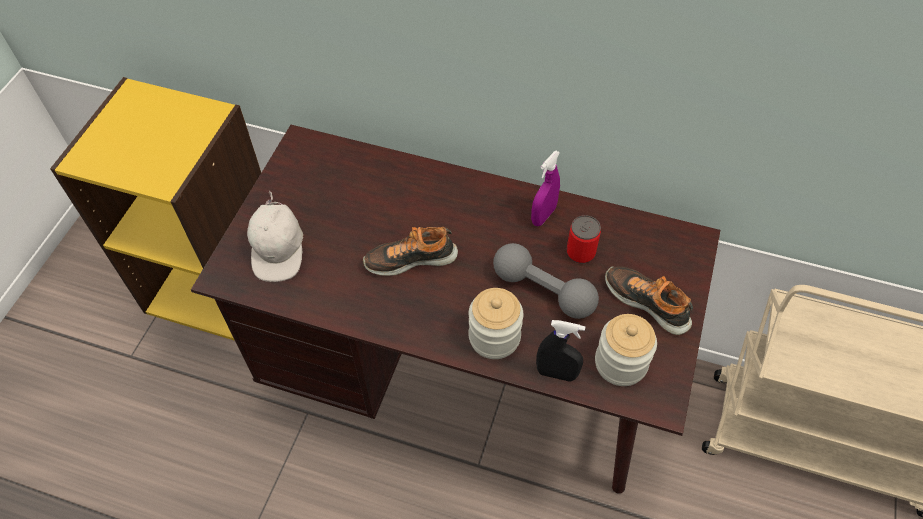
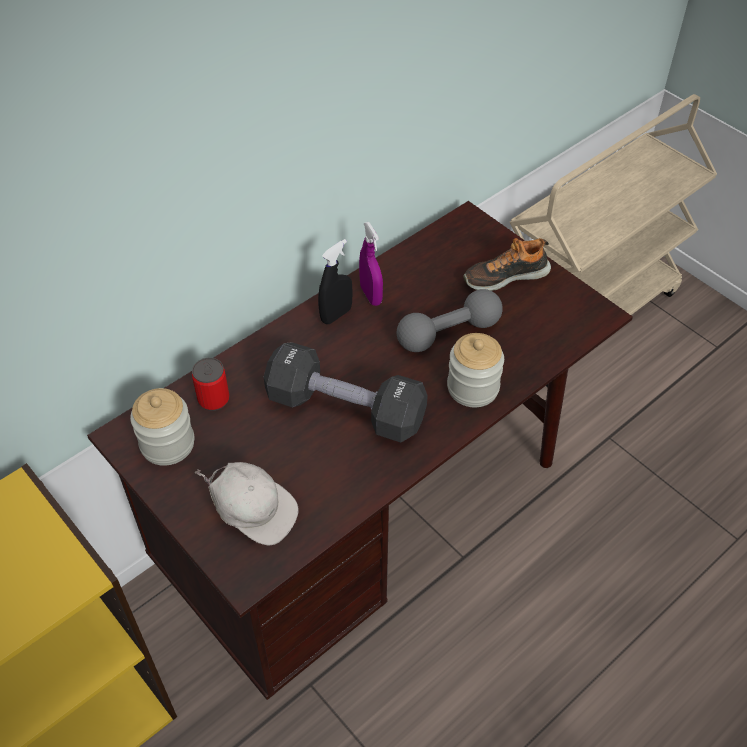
camera: 60 degrees left, 5 degrees down
shoe [363,227,458,276] -> black dumbbell [264,342,428,442]
black spray bottle [536,320,586,382] -> black spray bottle moved to [318,239,353,324]
can [567,215,601,264] -> can moved to [192,358,229,411]
jar [595,314,657,386] -> jar moved to [130,388,194,466]

